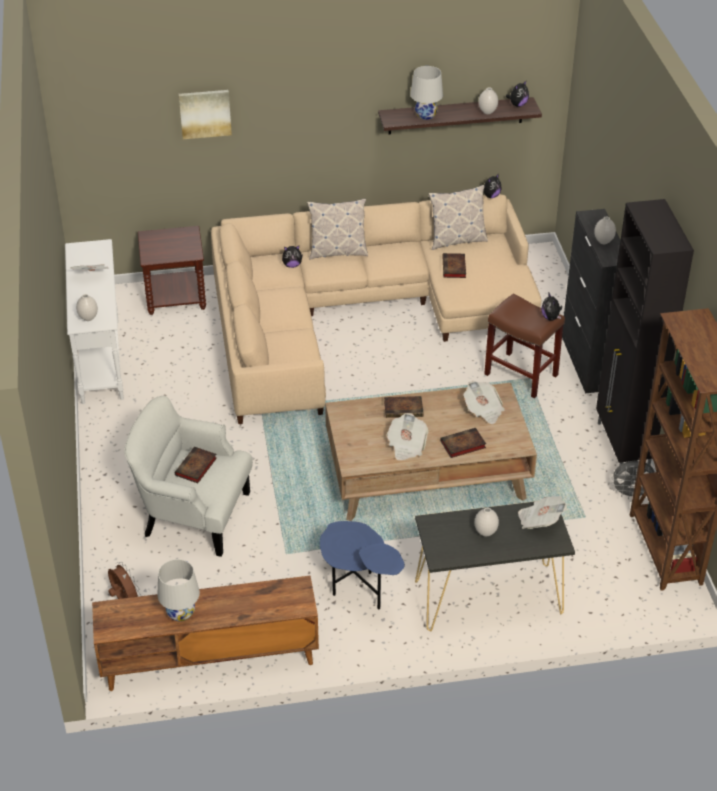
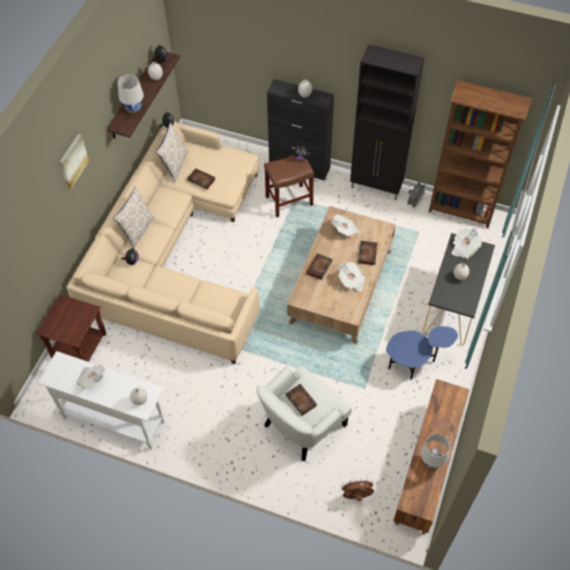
camera: 60 degrees left, 15 degrees up
picture [179,90,232,139] -> picture moved to [59,134,89,189]

